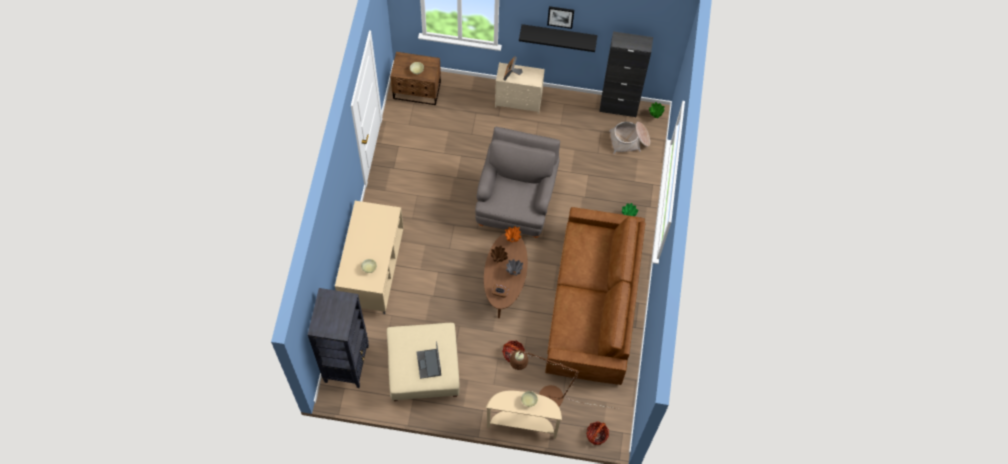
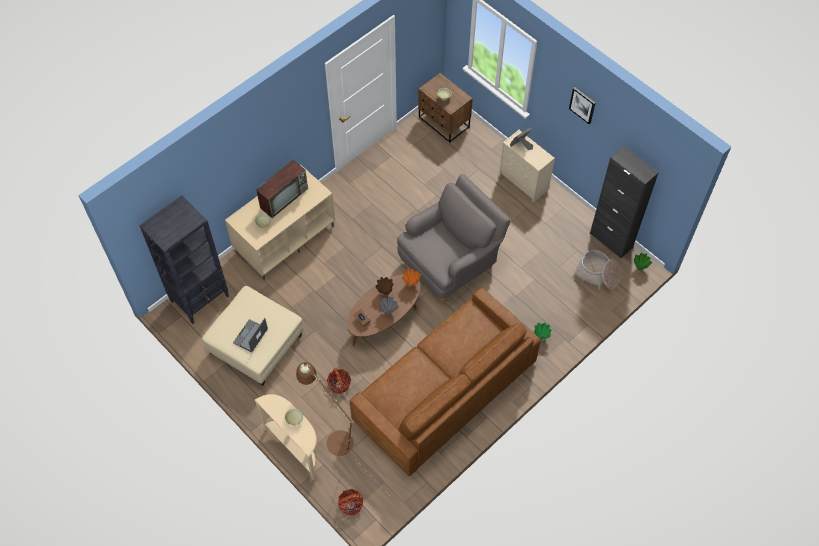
camera: 40 degrees right, 5 degrees down
black shelf [519,24,598,52] -> none
none -> television [256,160,308,218]

